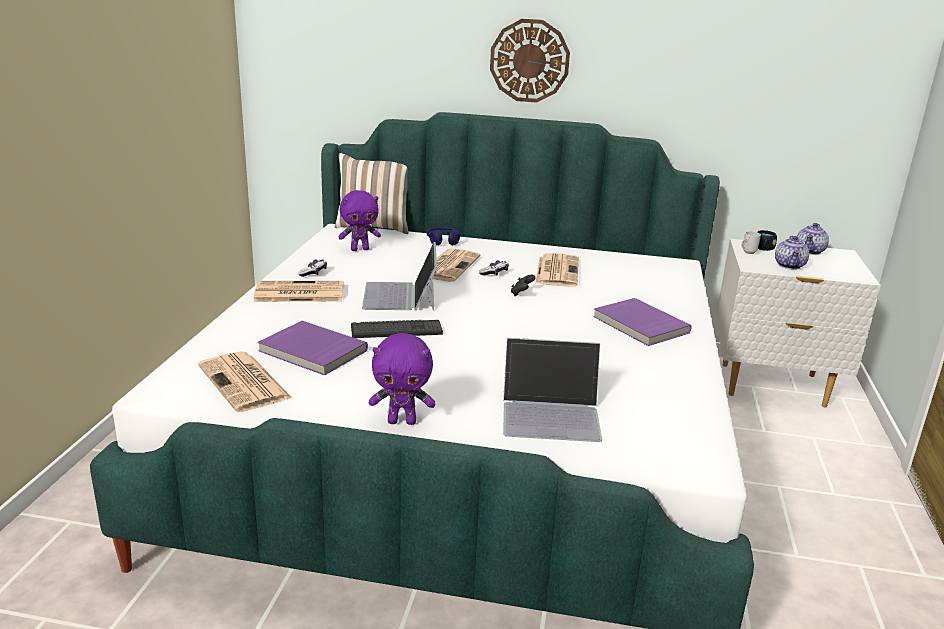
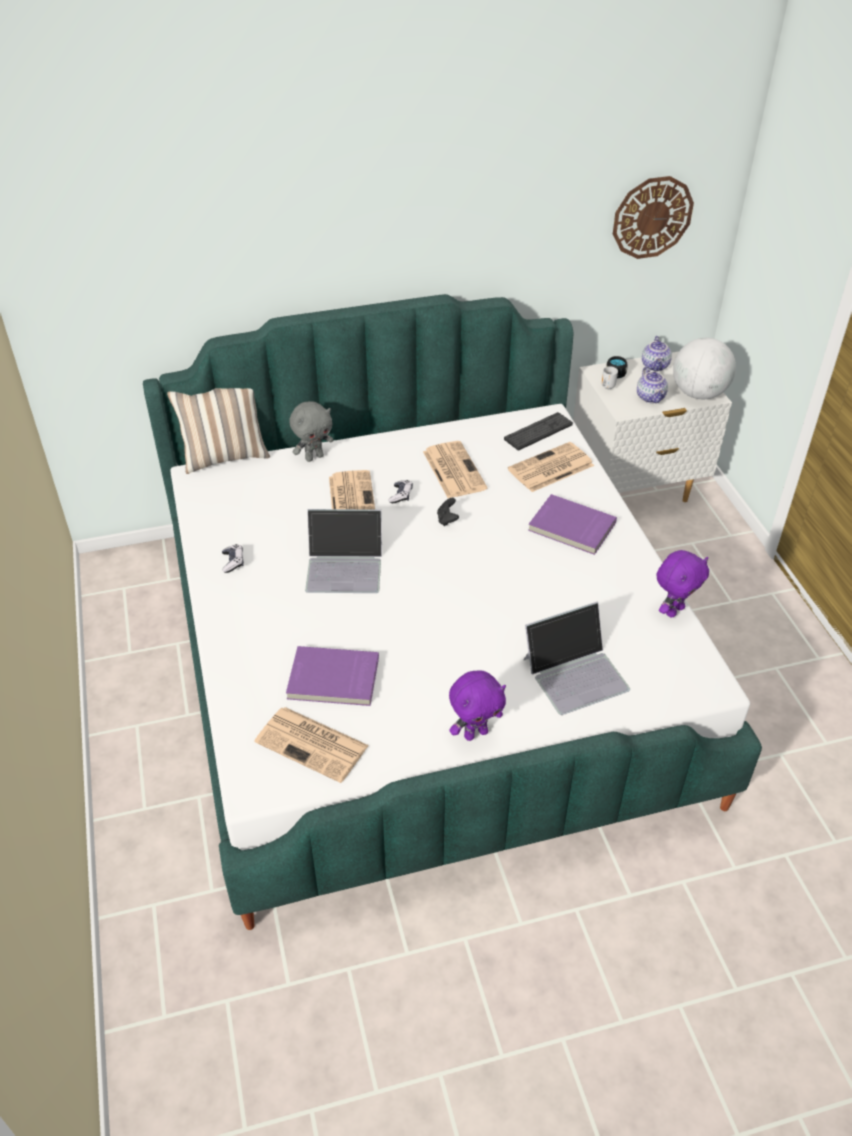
camera: 25 degrees left, 20 degrees up
newspaper [253,281,344,302] -> newspaper moved to [508,442,594,492]
purple plush toy [338,190,381,251] -> purple plush toy moved to [657,550,709,618]
keyboard [351,320,443,338] -> keyboard moved to [504,412,573,450]
laptop [362,242,437,311] -> laptop turned 60 degrees counterclockwise [305,509,382,593]
blue headphones [426,226,461,245] -> grey plush toy [289,401,334,462]
wall clock [490,19,570,103] -> wall clock moved to [613,176,694,259]
none -> globe [673,338,736,399]

